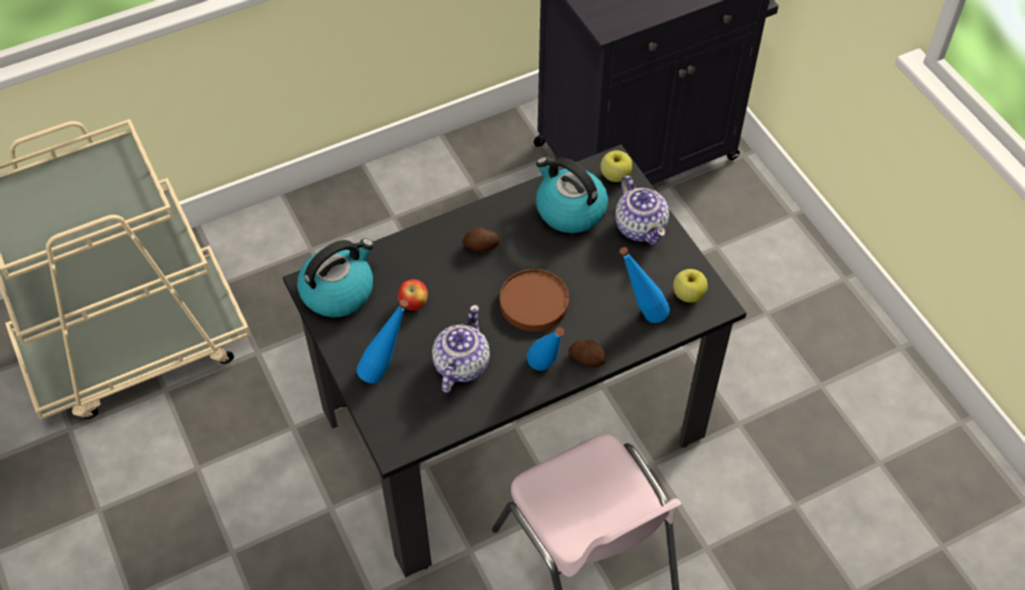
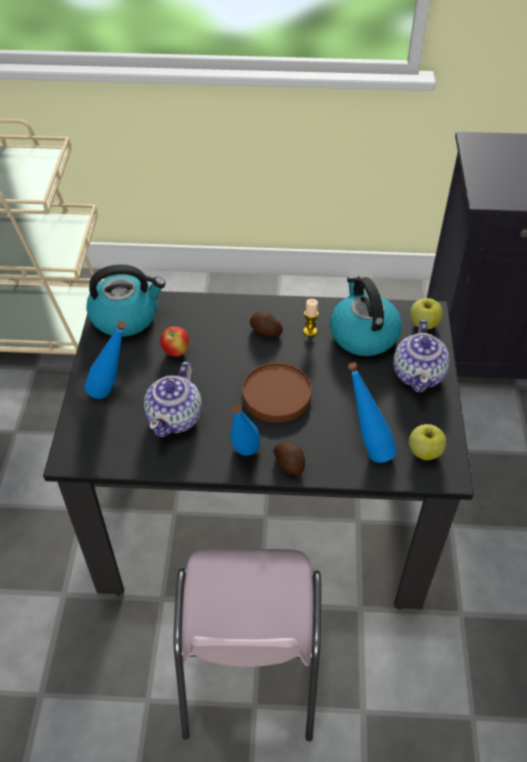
camera: 30 degrees right, 5 degrees down
teapot [432,305,490,393] -> teapot turned 150 degrees clockwise [144,362,202,437]
none -> candle [303,299,319,337]

